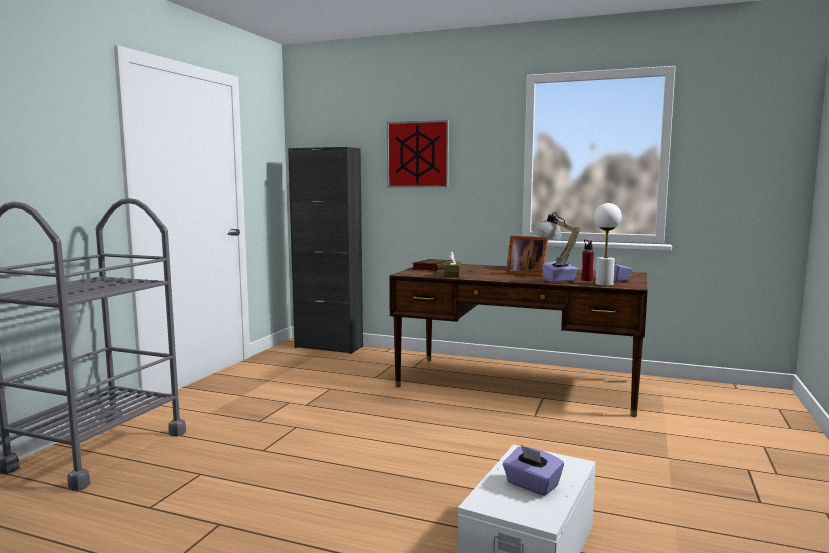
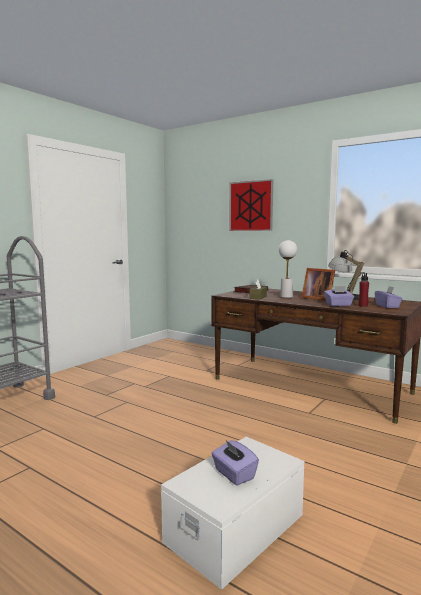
camera: 15 degrees right, 0 degrees up
black cabinet [288,147,363,354] -> none
white table lamp [594,203,622,286] -> white table lamp moved to [279,240,297,298]

